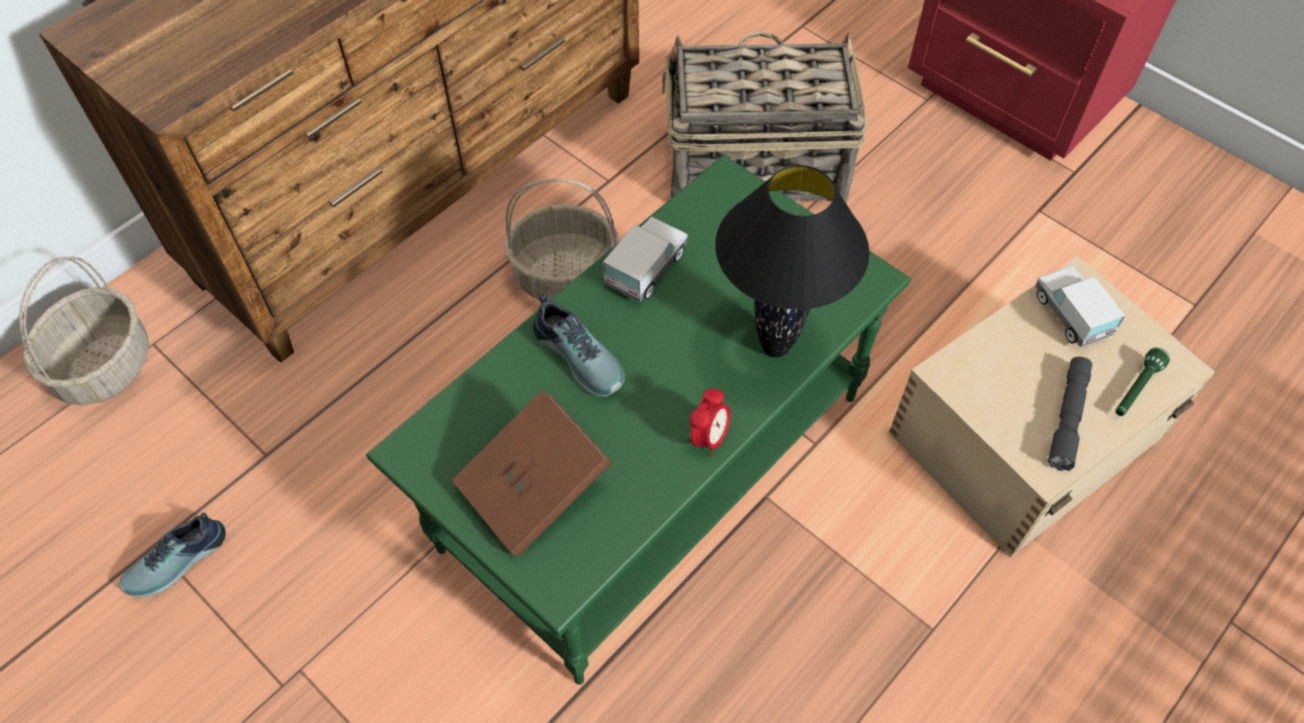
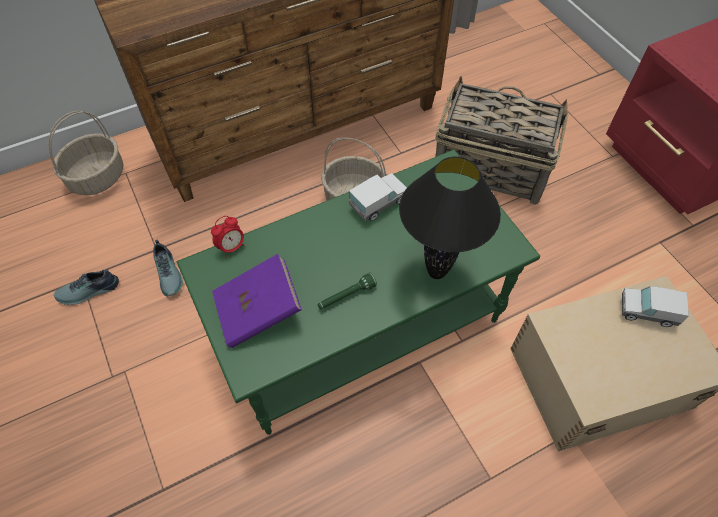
camera: 20 degrees right, 0 degrees up
brown book [452,389,612,557] -> purple book [212,254,302,348]
shoe [533,294,625,397] -> shoe moved to [153,240,183,297]
alarm clock [690,389,731,457] -> alarm clock moved to [211,216,245,257]
toy truck [1035,266,1125,347] -> toy truck turned 75 degrees counterclockwise [622,286,689,327]
grey flashlight [1048,357,1092,471] -> none
green flashlight [1116,348,1170,416] -> green flashlight moved to [318,273,377,309]

